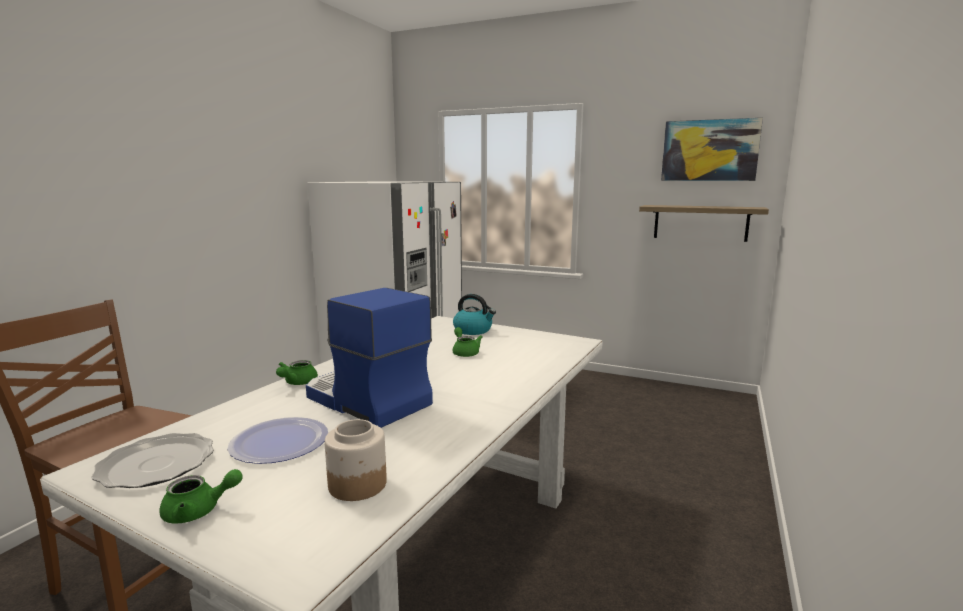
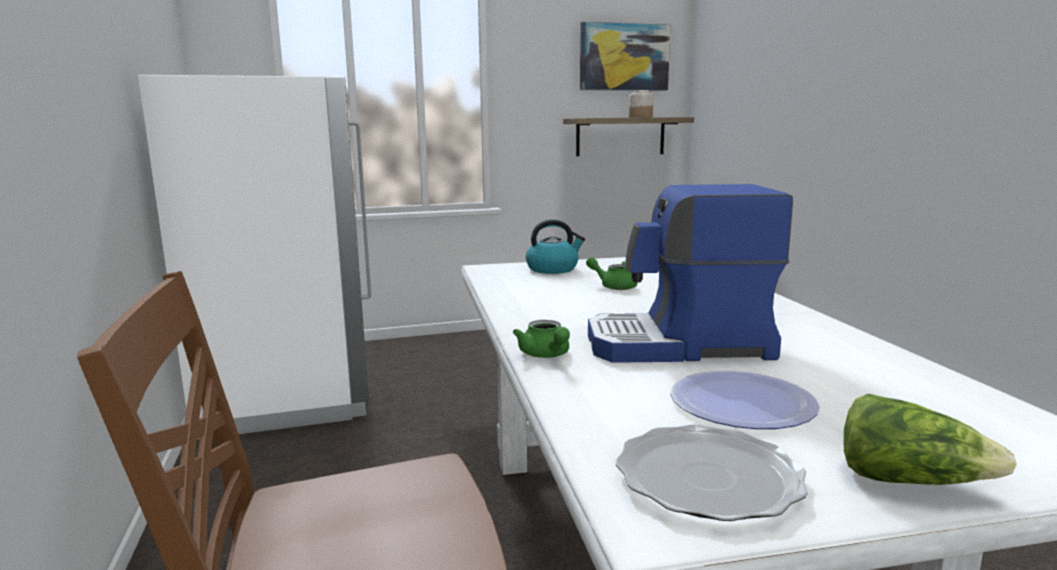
camera: 40 degrees left, 0 degrees up
green teapot [159,469,243,524] -> lettuce [843,394,1017,485]
jar [324,419,387,501] -> jar moved to [629,90,653,118]

